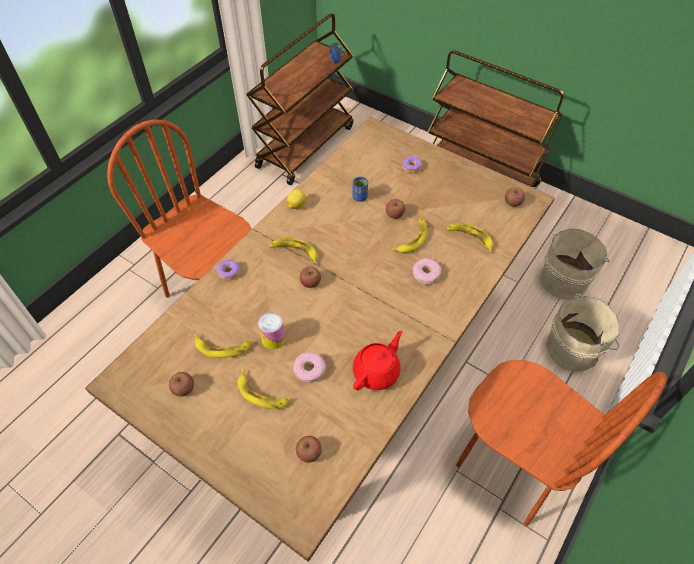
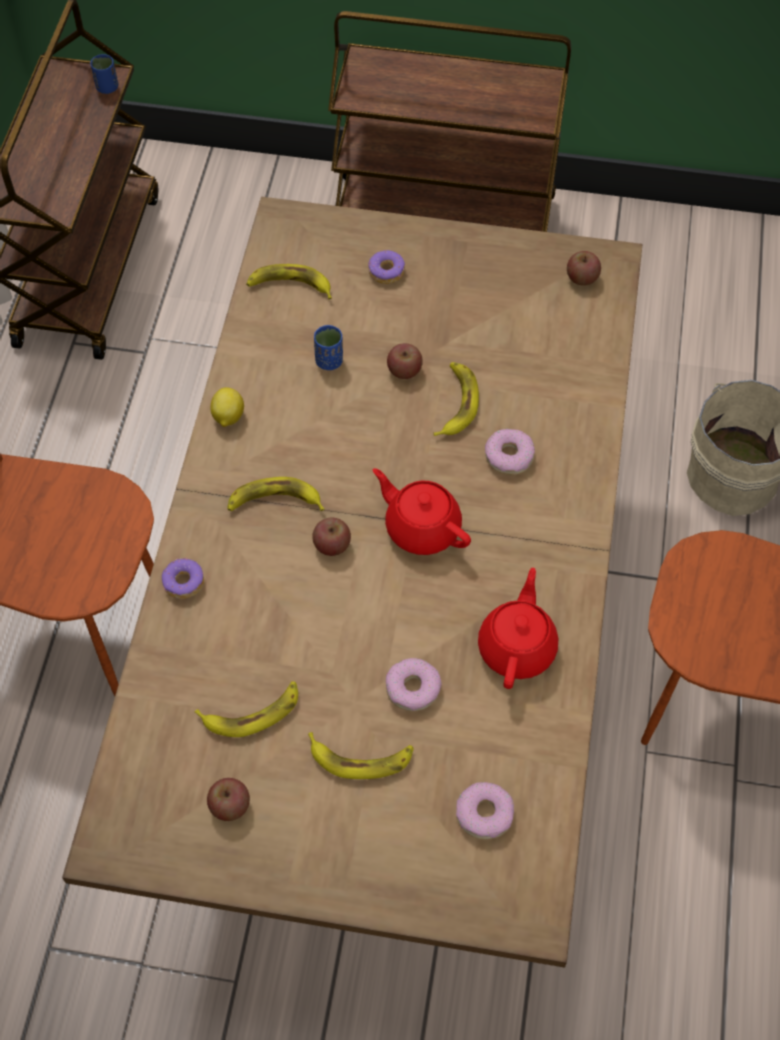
camera: 25 degrees left, 5 degrees up
can [258,312,285,349] -> none
apple [296,436,322,463] -> donut [456,782,514,840]
banana [446,223,493,253] -> banana moved to [246,264,332,300]
beige bucket [540,228,610,300] -> none
none -> red teapot [372,468,471,555]

